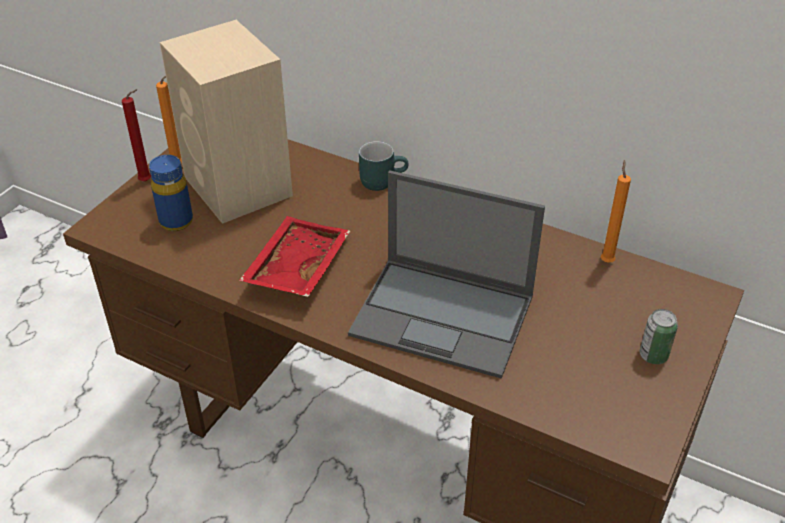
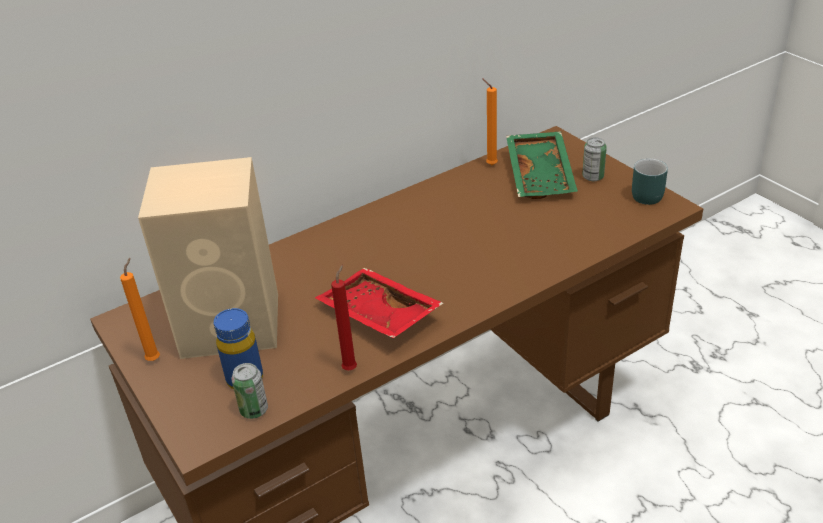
camera: 60 degrees left, 5 degrees down
red candle [122,89,151,182] -> red candle moved to [331,265,357,370]
laptop [348,170,545,378] -> none
turquoise mug [359,141,409,191] -> turquoise mug moved to [632,159,668,205]
none -> can [231,363,268,419]
none -> green tray [506,131,578,199]

